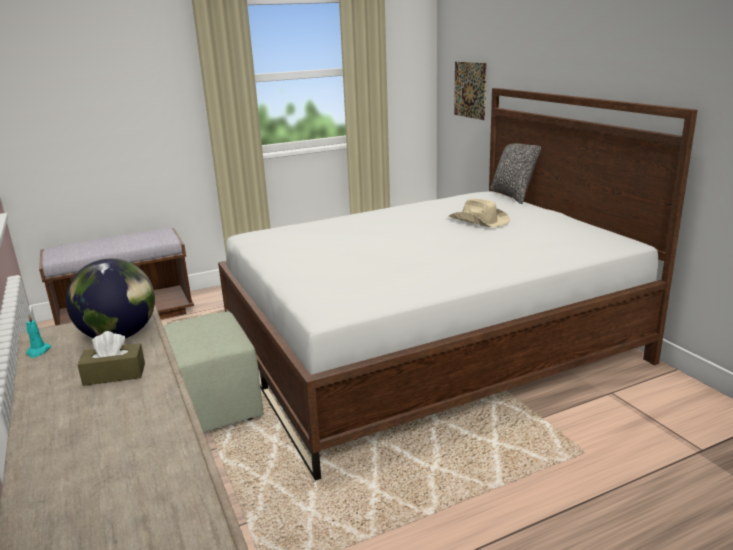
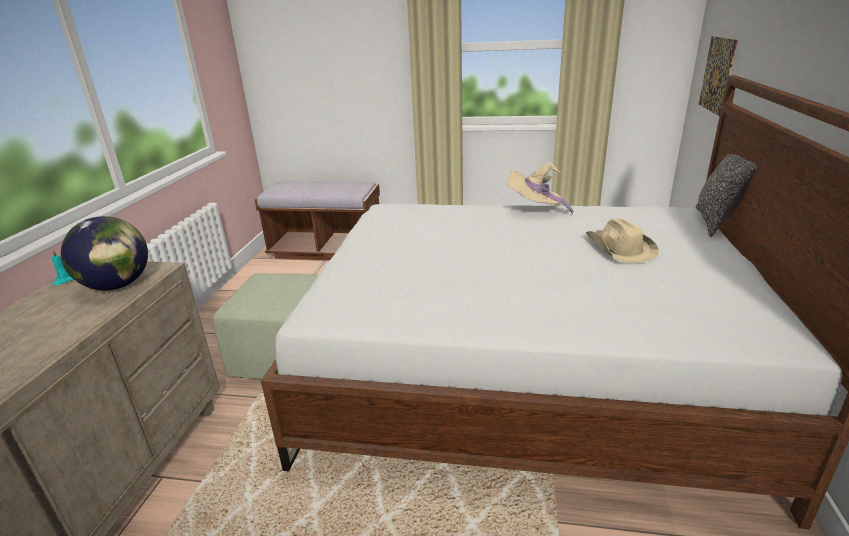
camera: 35 degrees right, 5 degrees up
brown tissue box [77,331,145,386] -> none
none -> beige hat [507,162,574,215]

